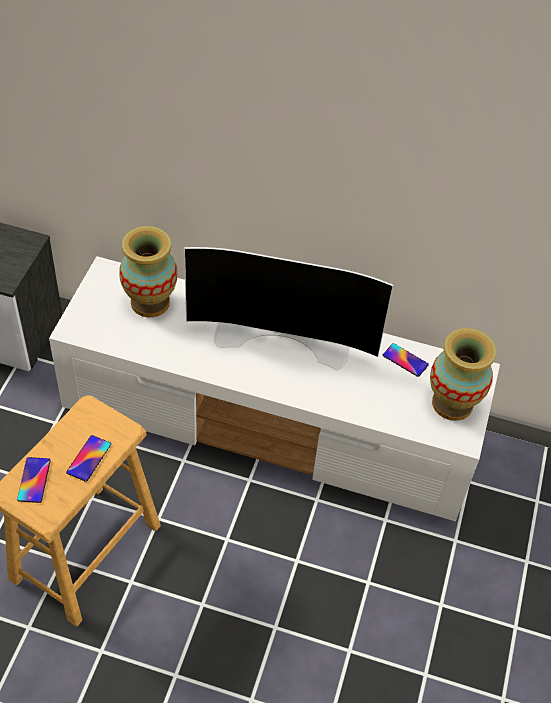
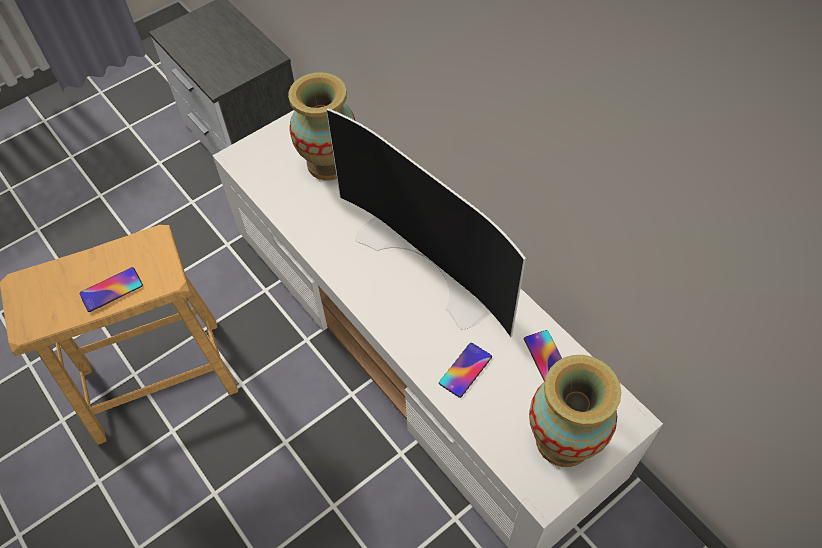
camera: 40 degrees right, 5 degrees up
phone [17,457,51,503] -> phone moved to [439,343,492,398]

